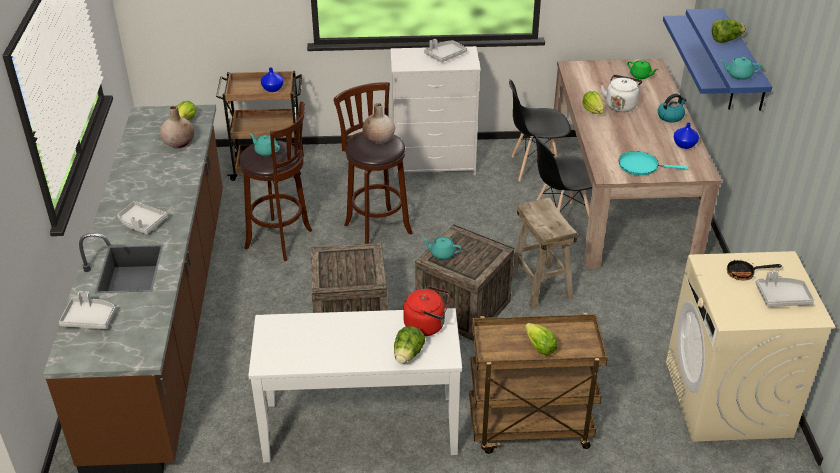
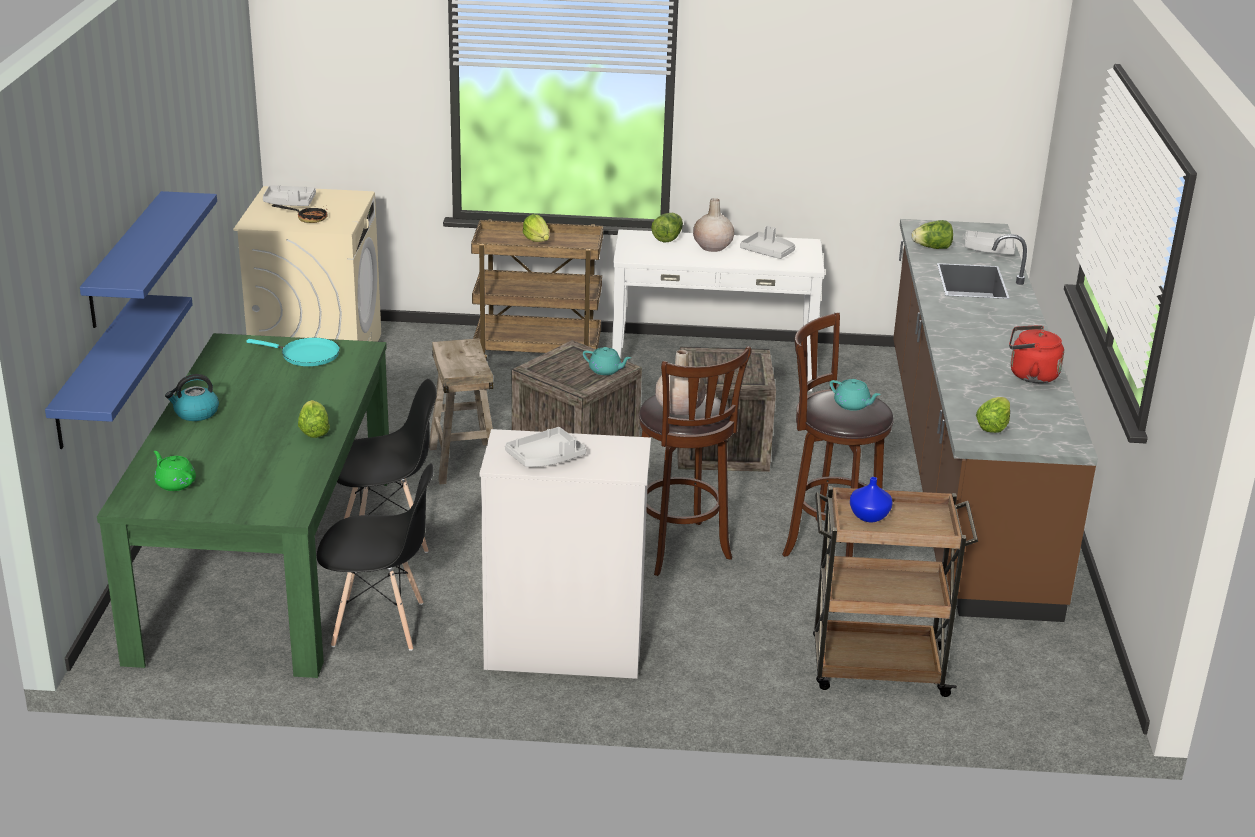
camera: 175 degrees left, 10 degrees down
grey tray [117,201,168,234] -> grey tray moved to [740,225,795,259]
beige vase [160,106,194,148] -> beige vase moved to [693,198,734,252]
red kettle [403,286,450,336] -> red kettle moved to [1009,325,1064,383]
beige dining table [554,59,722,269] -> green dining table [97,333,389,678]
white kettle [601,75,642,112] -> none
blue vase [674,122,699,149] -> none
lettuce [712,19,746,43] -> lettuce moved to [911,220,953,249]
turquoise teapot [721,57,762,80] -> none

